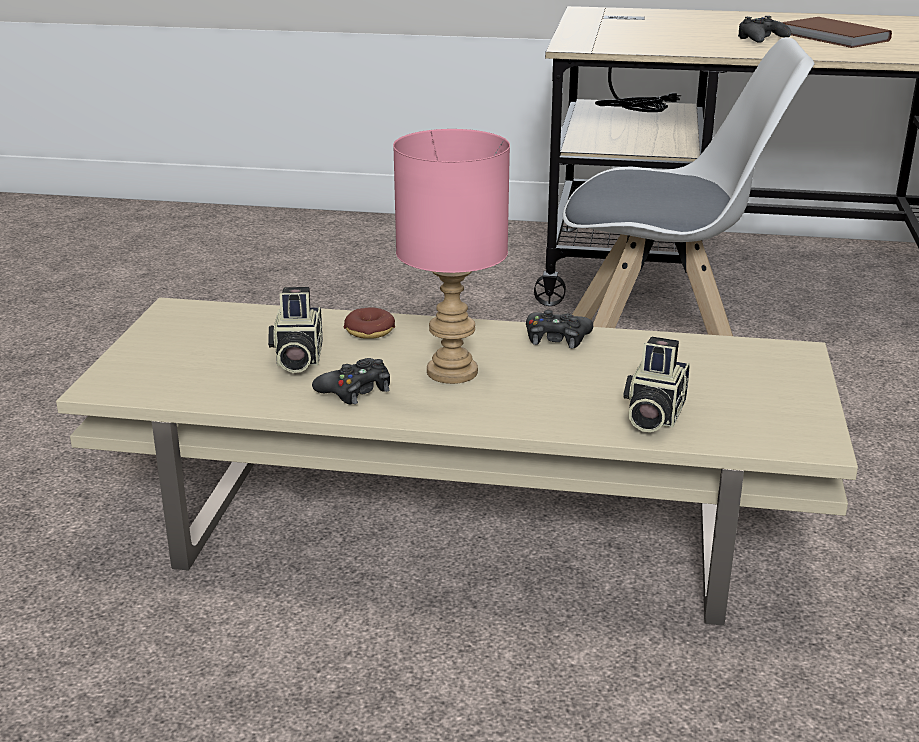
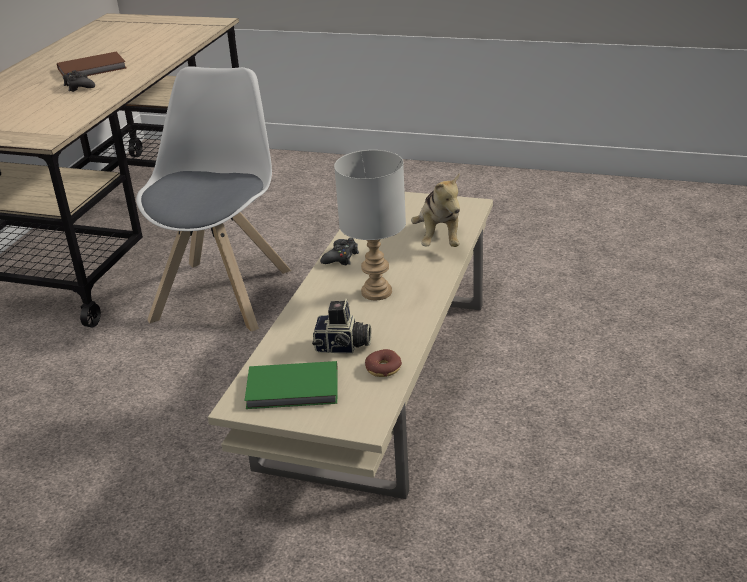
camera: 80 degrees left, 5 degrees up
black game controller [312,358,390,405] -> none
donut [344,307,395,339] -> donut moved to [365,349,402,377]
pink table lamp [393,129,510,384] -> grey table lamp [334,150,406,300]
camera [623,337,690,432] -> plush toy [411,174,460,247]
none -> green book [244,361,338,409]

